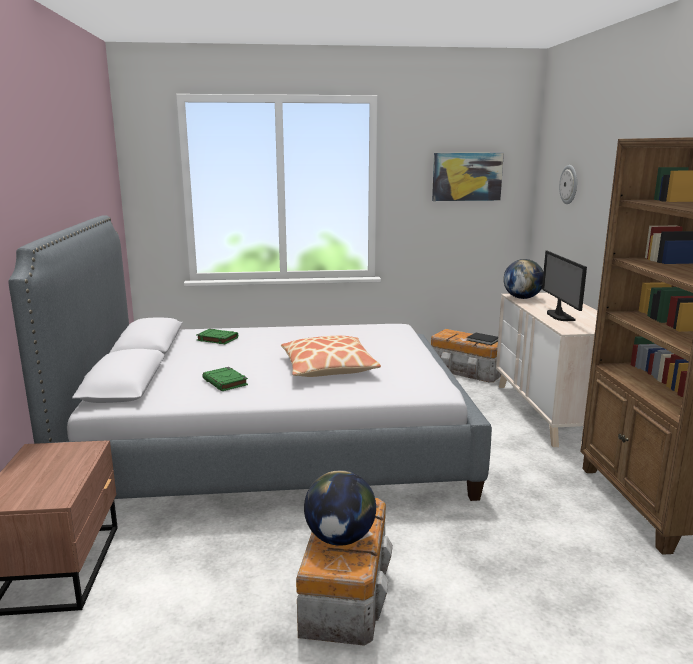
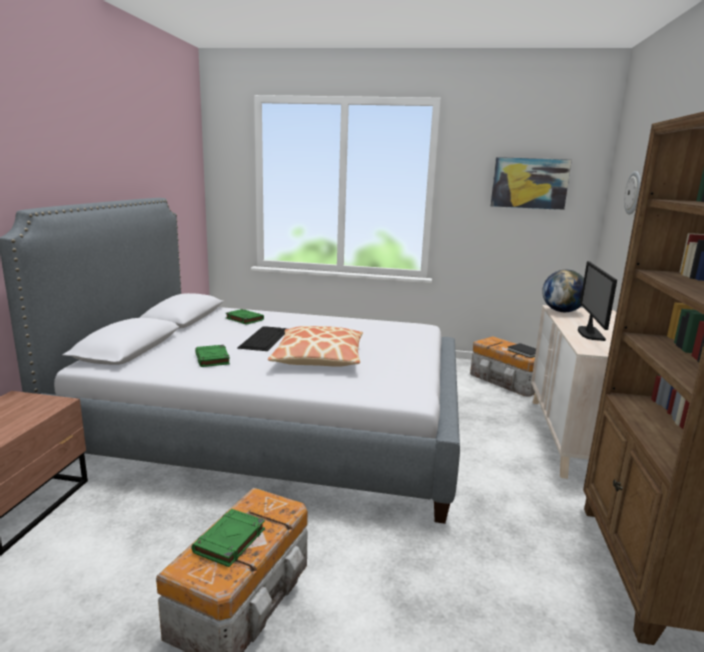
camera: 15 degrees right, 0 degrees up
globe [304,470,376,546] -> green book [191,509,265,567]
none -> keyboard [237,326,286,351]

